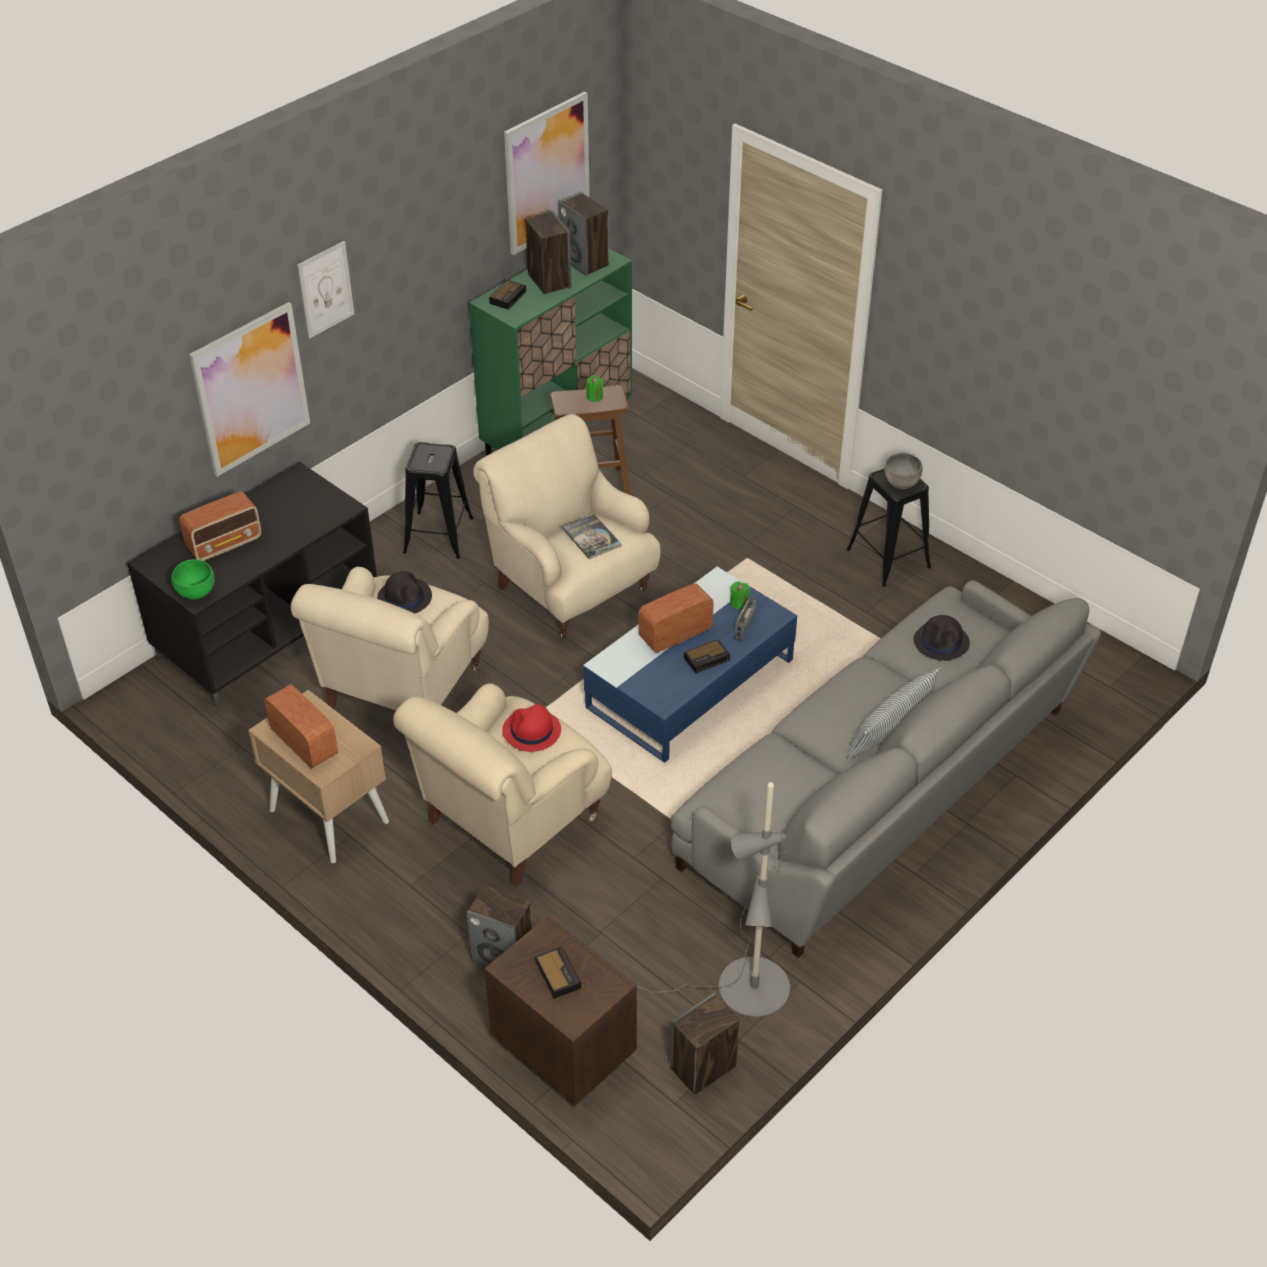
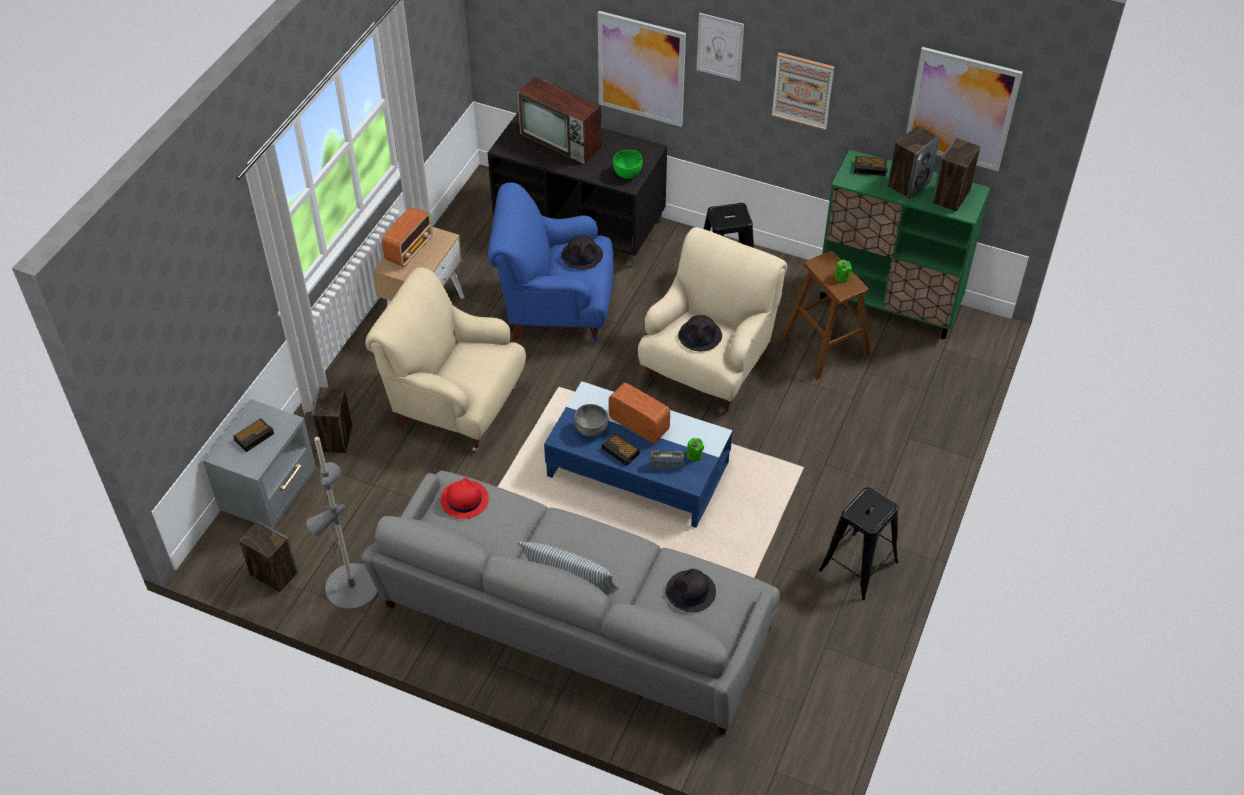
camera: 70 degrees right, 5 degrees up
green bowl [171,559,215,599] -> green bowl moved to [613,150,643,179]
radio [179,492,261,561] -> television [517,77,601,164]
beige armchair [291,566,489,710] -> blue armchair [488,183,613,342]
brown nightstand [484,915,637,1106] -> grey nightstand [203,399,316,528]
red hat [502,704,561,752] -> red hat moved to [440,478,489,519]
book [562,514,621,559] -> black hat [678,315,722,351]
grey bowl [884,453,922,489] -> grey bowl moved to [574,404,609,437]
none -> picture [772,52,835,130]

